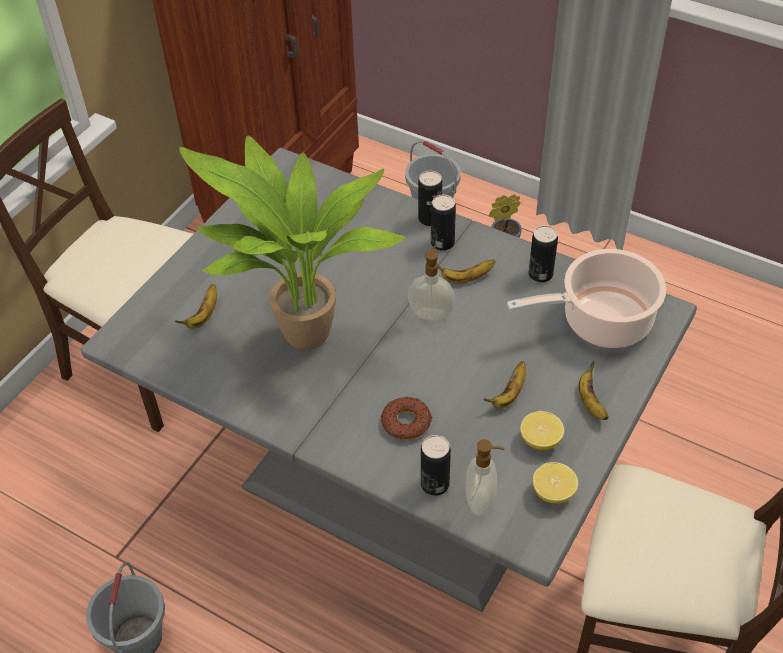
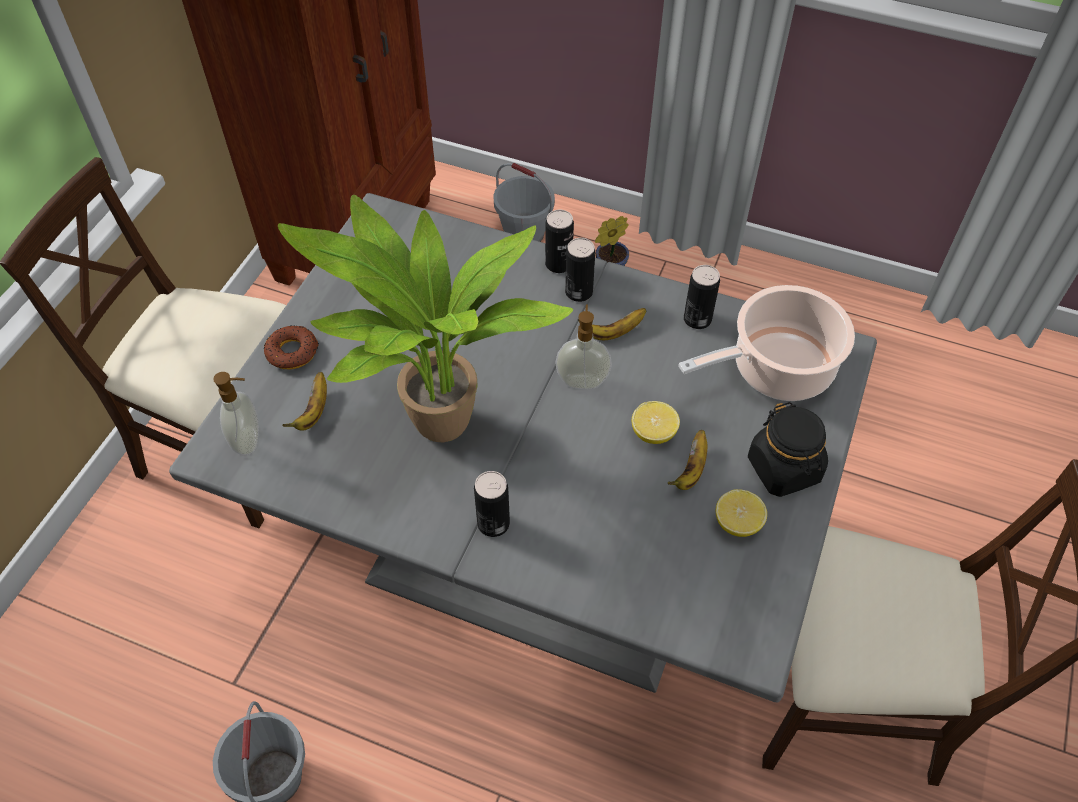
camera: 10 degrees left, 5 degrees up
donut [381,397,432,440] -> donut moved to [264,325,319,370]
can [421,435,451,496] -> can moved to [474,471,510,537]
soap dispenser [466,439,504,516] -> soap dispenser moved to [213,372,259,456]
lemon [532,462,578,504] -> lemon moved to [632,401,680,444]
banana [579,360,609,420] -> black jar [748,402,828,497]

